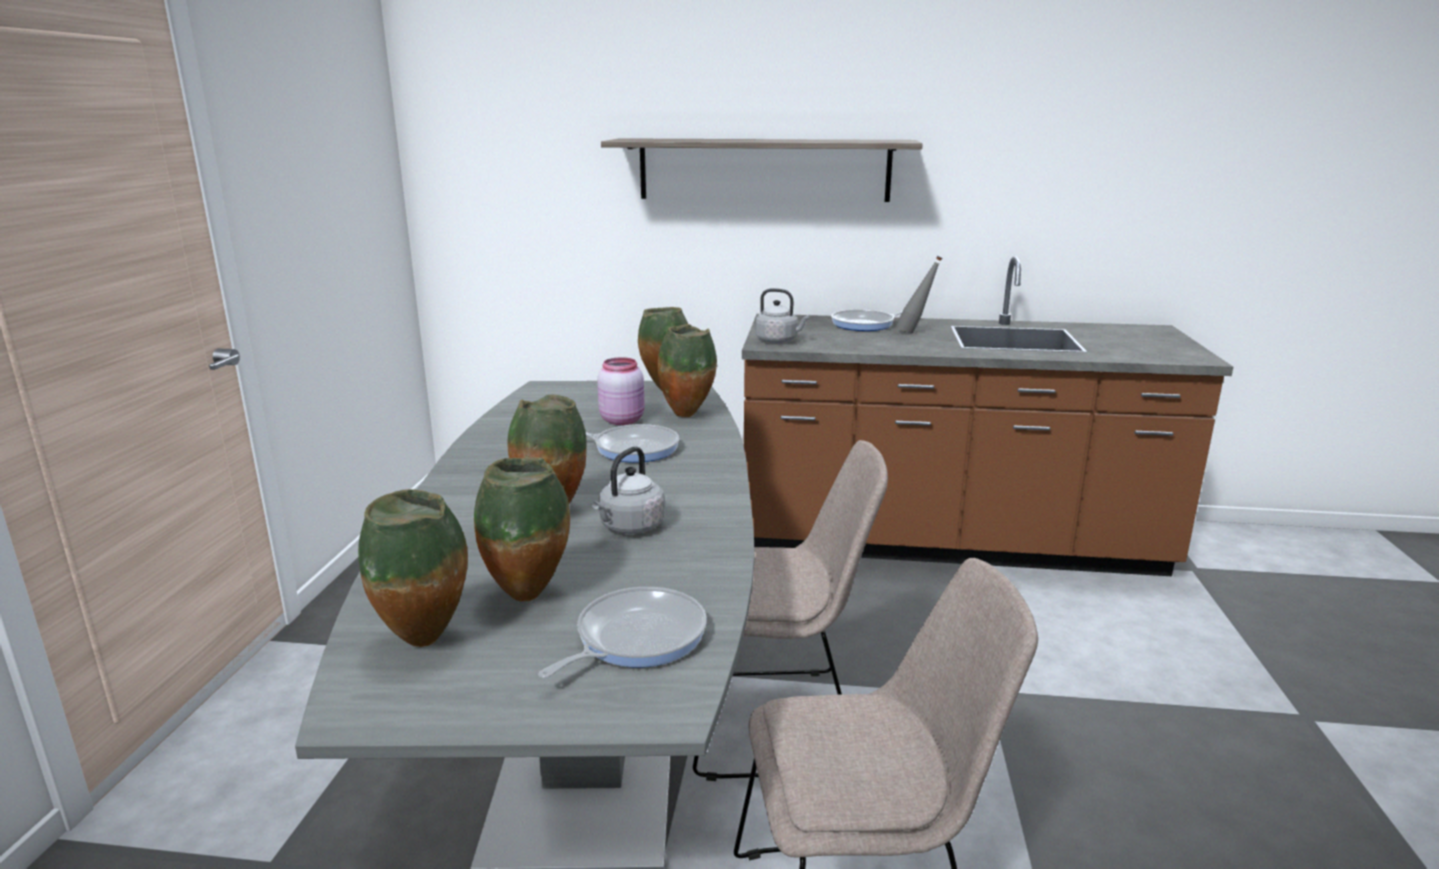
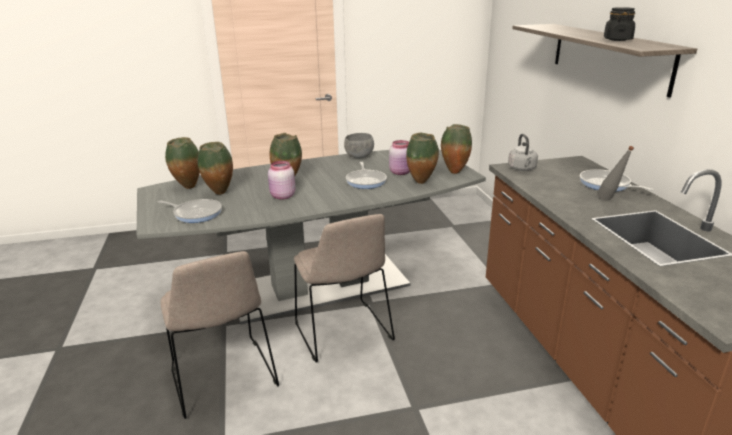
camera: 70 degrees right, 5 degrees up
grey kettle [592,447,665,534] -> pink jar [268,161,295,200]
none -> grey bowl [344,133,374,158]
none -> black jar [604,7,635,41]

